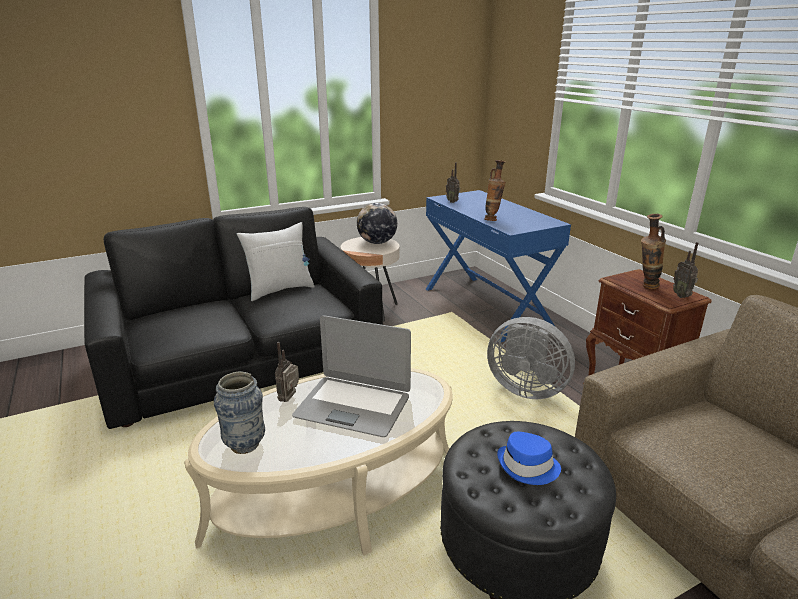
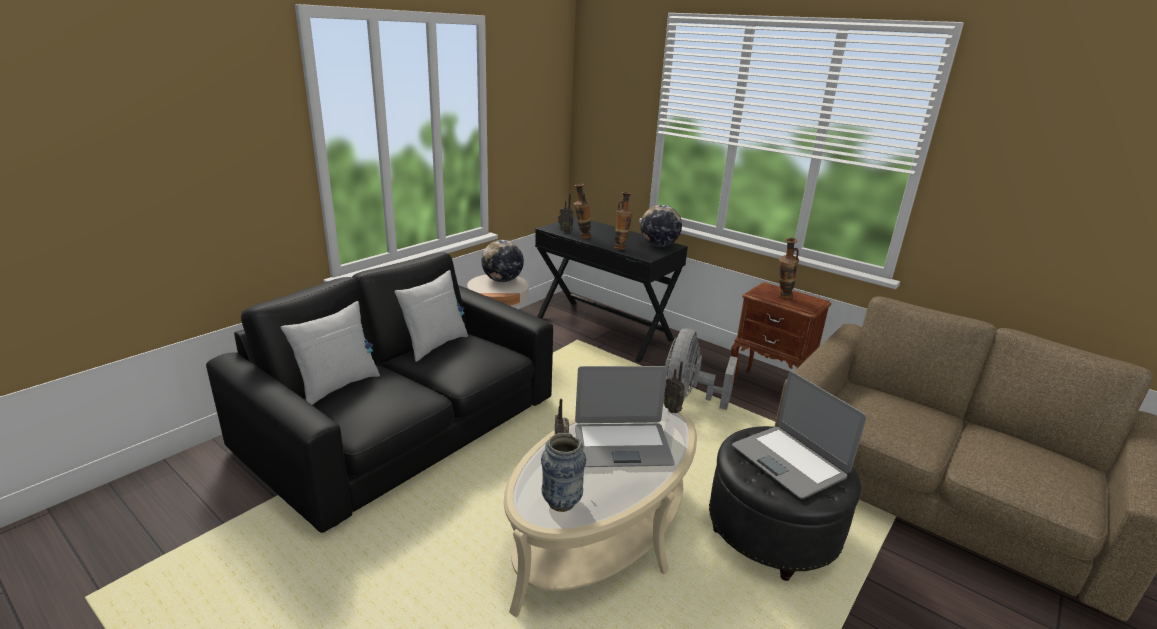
camera: 25 degrees left, 0 degrees up
blue console table [426,190,571,342] -> black console table [535,216,688,363]
grey fan [487,317,575,399] -> grey fan turned 105 degrees clockwise [665,329,738,410]
blue hat [497,432,561,485] -> laptop [732,372,867,499]
radio [673,242,698,298] -> radio moved to [664,361,685,413]
none -> grey pillow [280,301,380,405]
none -> vase [574,184,591,239]
none -> globe [640,205,682,247]

